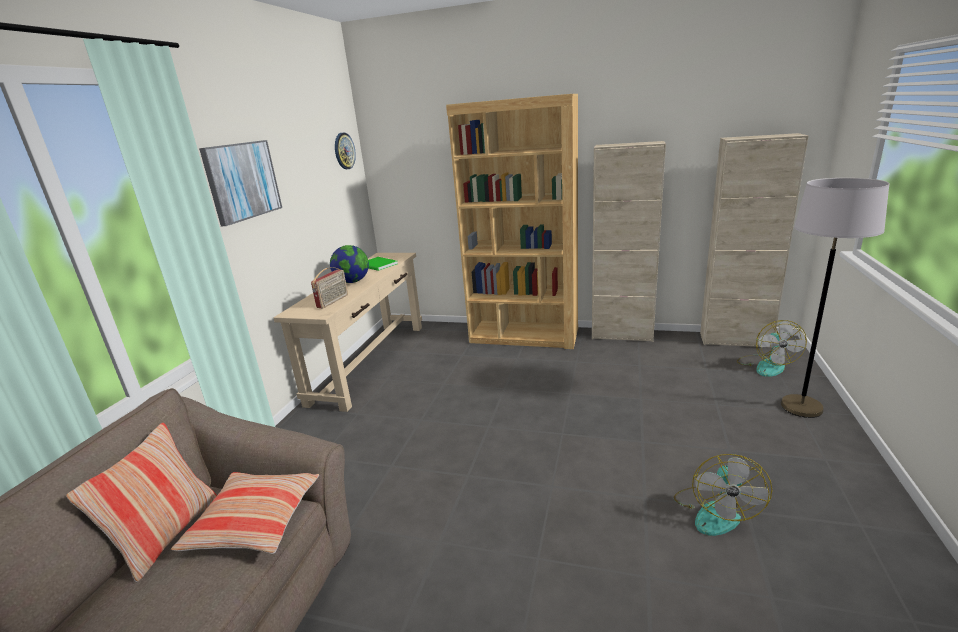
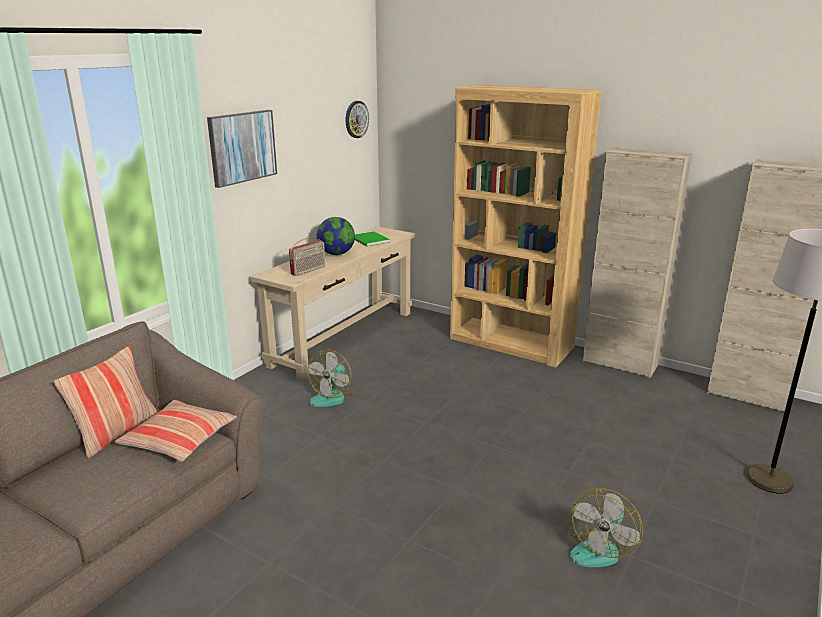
camera: 15 degrees right, 0 degrees up
fan [737,320,807,377] -> fan moved to [307,349,353,407]

